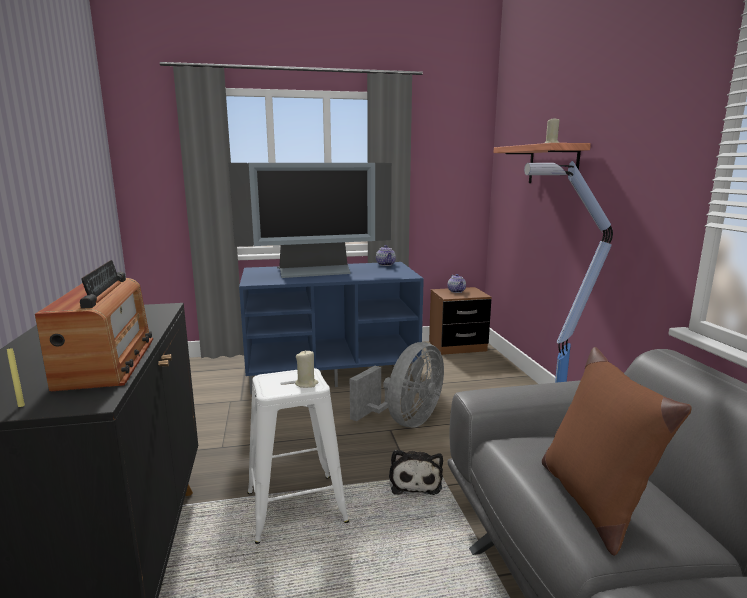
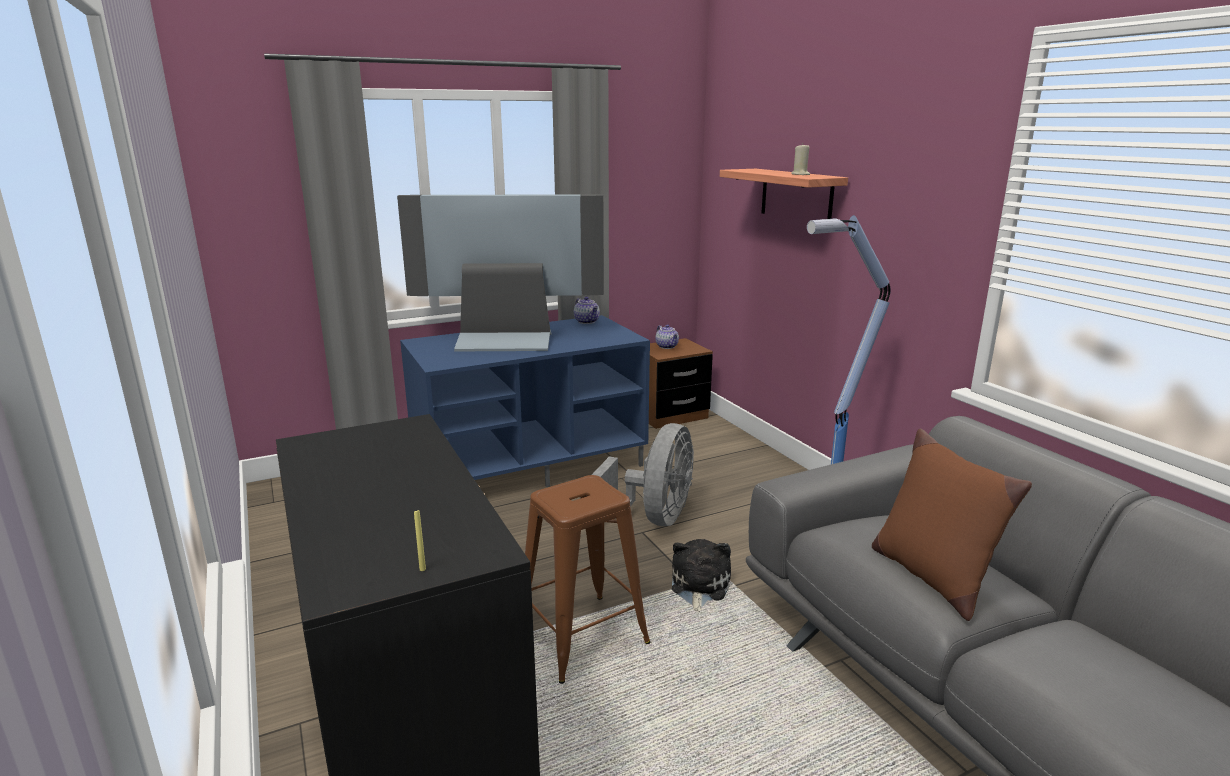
camera: 15 degrees left, 5 degrees up
radio [35,260,153,391] -> none
television [229,163,392,278] -> television turned 150 degrees counterclockwise [397,194,604,352]
white stool [247,368,349,544] -> brown stool [525,475,651,684]
beige candle [295,350,319,388] -> none
plush toy [389,450,443,495] -> plush toy turned 150 degrees counterclockwise [672,539,731,613]

